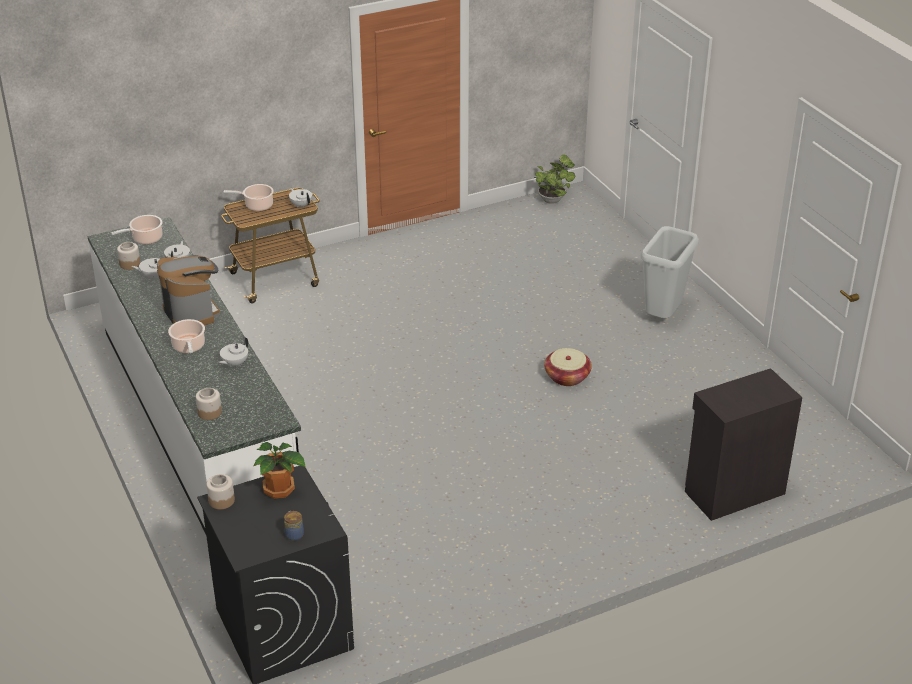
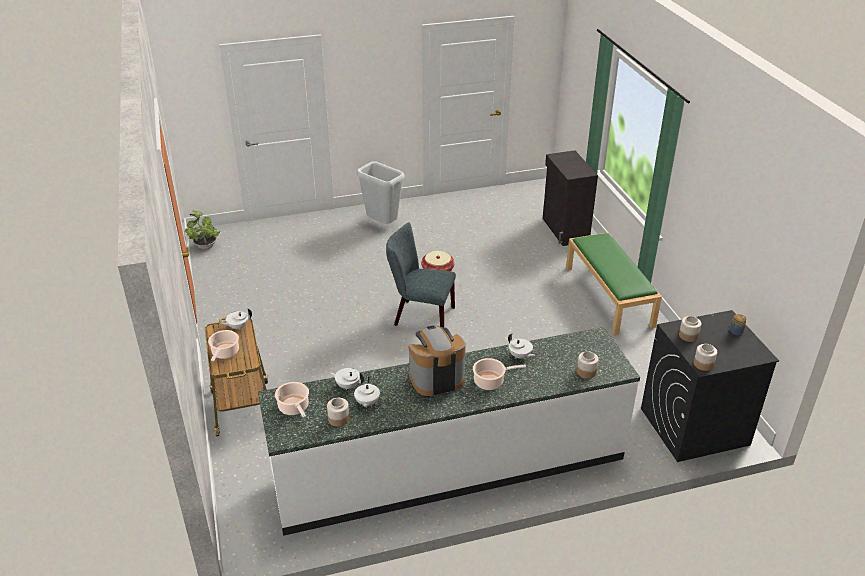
camera: 80 degrees left, 0 degrees up
potted plant [254,442,306,499] -> jar [679,316,701,342]
none -> grey chair [386,222,456,327]
none -> green bench [566,232,662,335]

